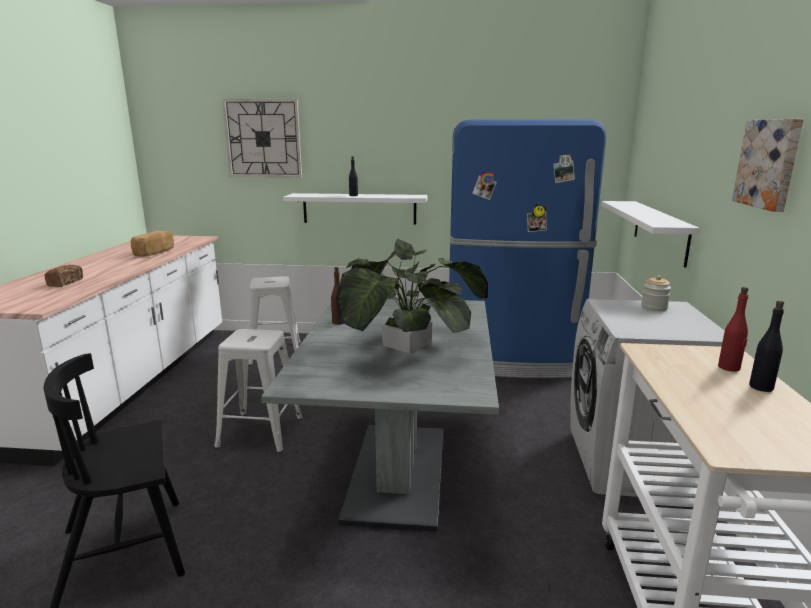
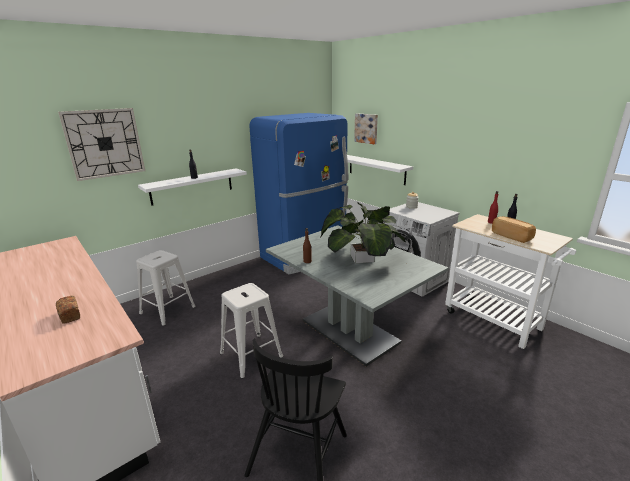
camera: 45 degrees left, 5 degrees up
bread [131,231,174,256] -> bread moved to [492,216,536,243]
picture [732,119,804,212] -> picture moved to [354,113,378,144]

